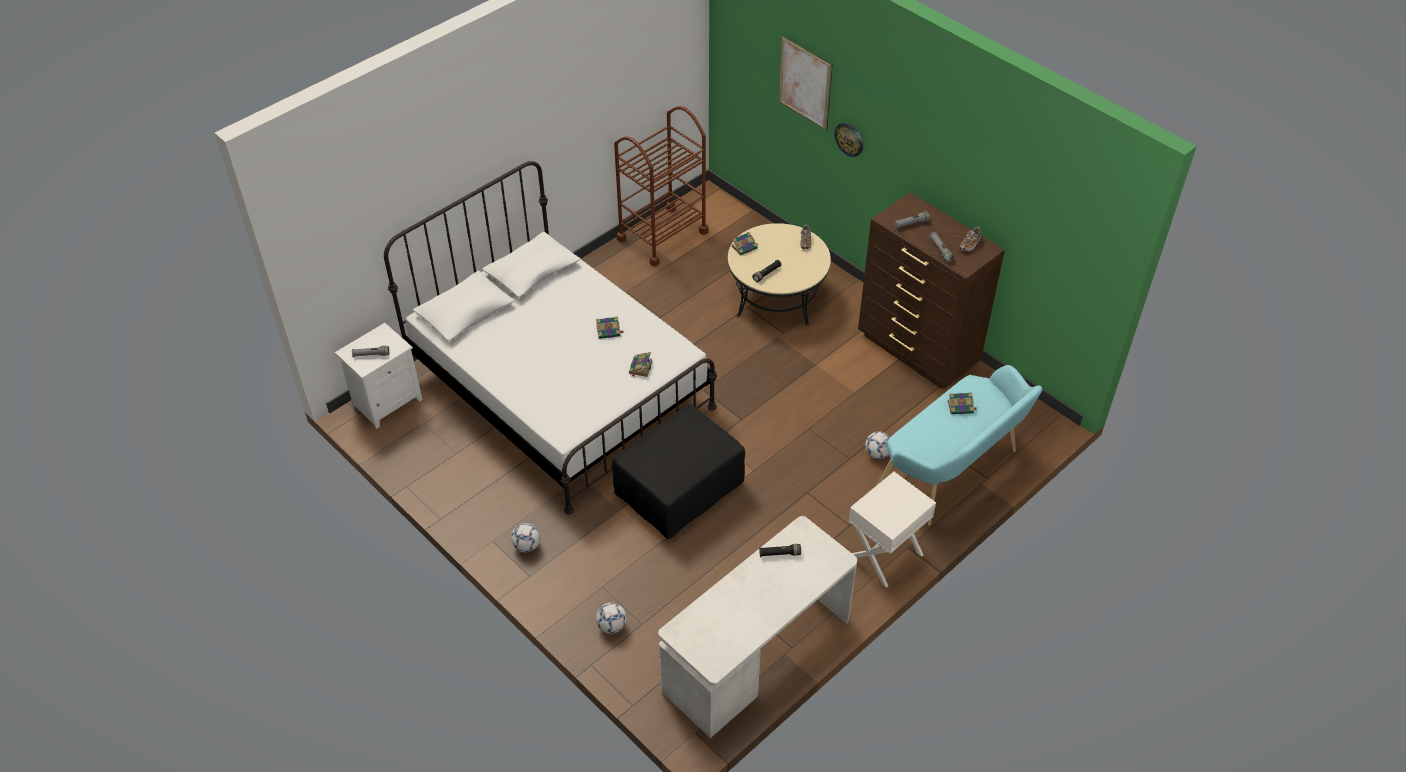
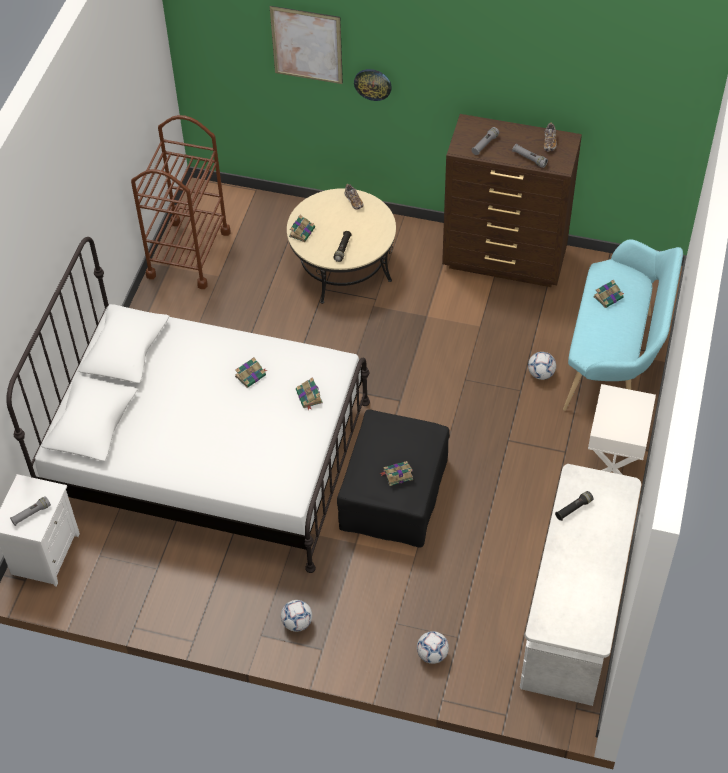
camera: 30 degrees left, 5 degrees up
none -> book [380,461,413,486]

